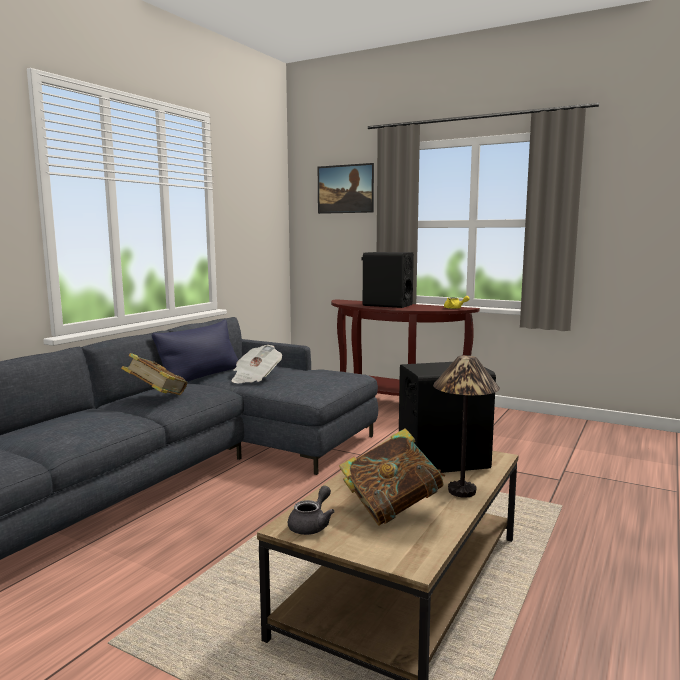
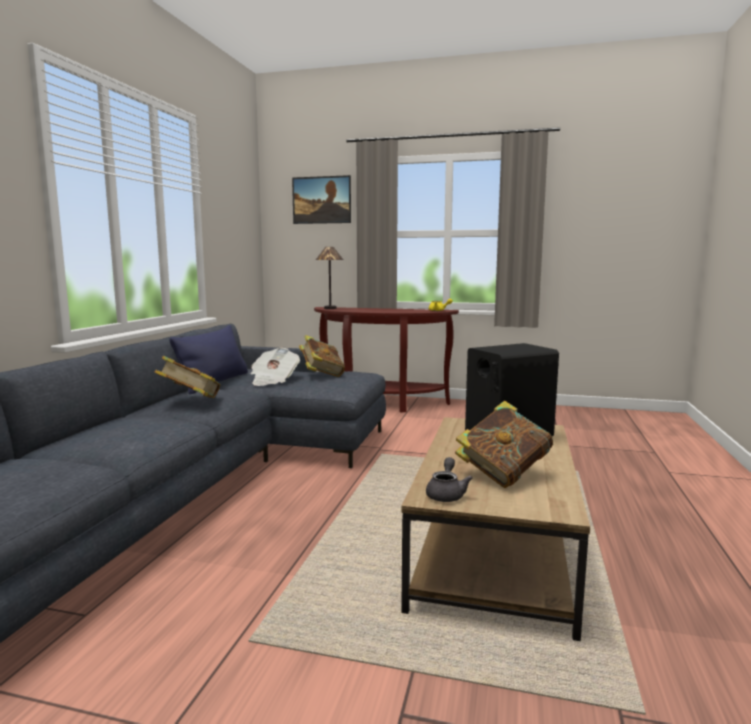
camera: 15 degrees left, 0 degrees up
black speaker [361,252,414,308] -> none
table lamp [433,355,500,498] -> table lamp moved to [316,247,343,309]
none -> book [299,335,345,377]

